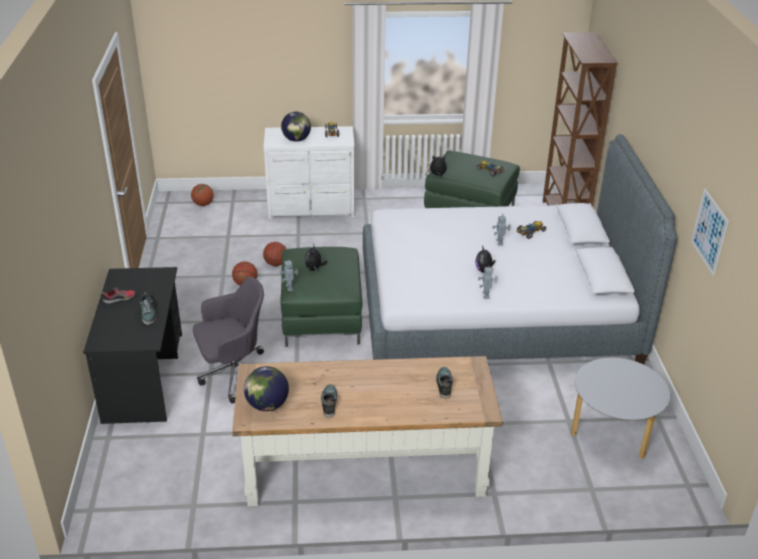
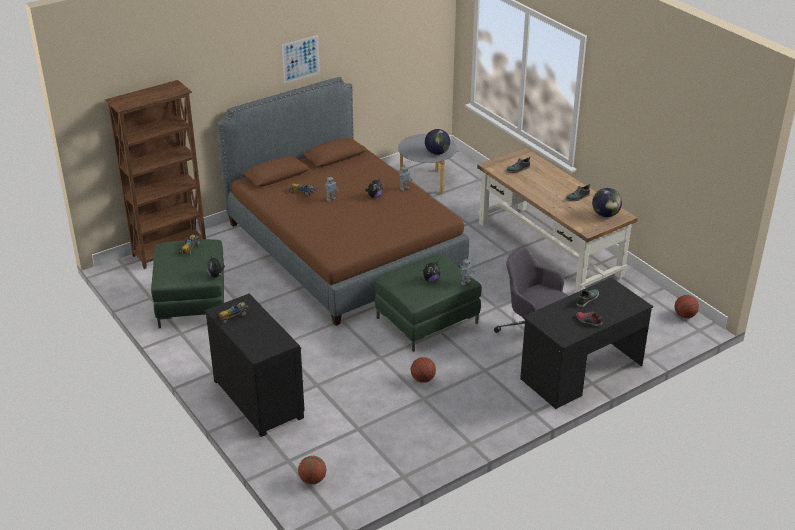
camera: 120 degrees left, 0 degrees up
white dresser [263,126,355,219] -> black dresser [205,294,305,437]
basketball [263,242,286,266] -> basketball moved to [674,295,699,318]
globe [281,112,311,142] -> globe moved to [425,129,450,155]
grey bed [363,134,677,365] -> brown bed [217,77,469,326]
picture [691,188,729,276] -> picture moved to [282,35,320,83]

